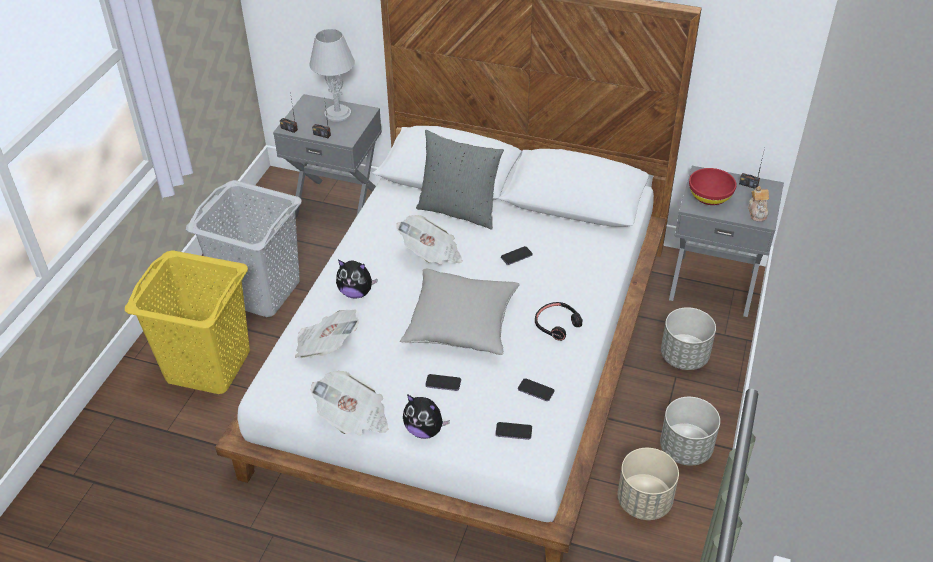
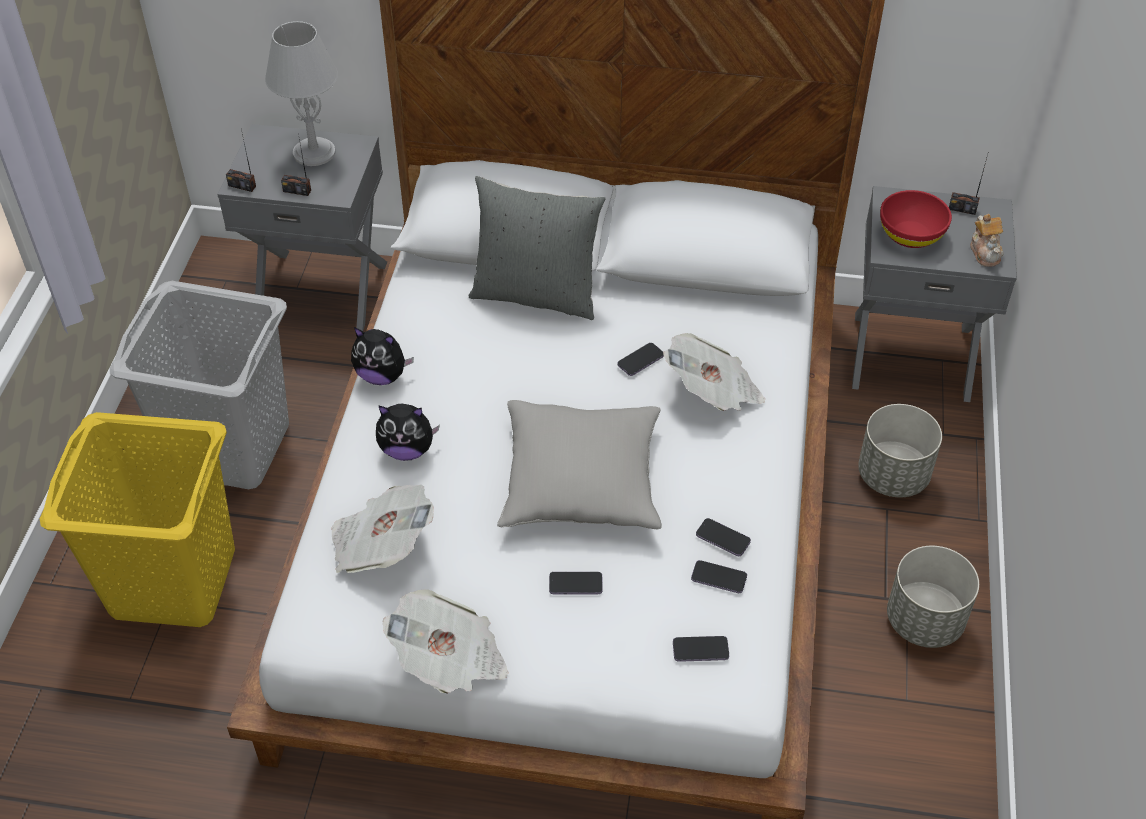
camera: 10 degrees left, 5 degrees up
newspaper [396,215,463,264] -> newspaper moved to [663,333,765,411]
plush toy [403,394,450,439] -> plush toy moved to [351,327,414,385]
black headphones [535,302,583,341] -> none
beige planter [618,448,679,520] -> none
none -> phone [696,518,751,556]

